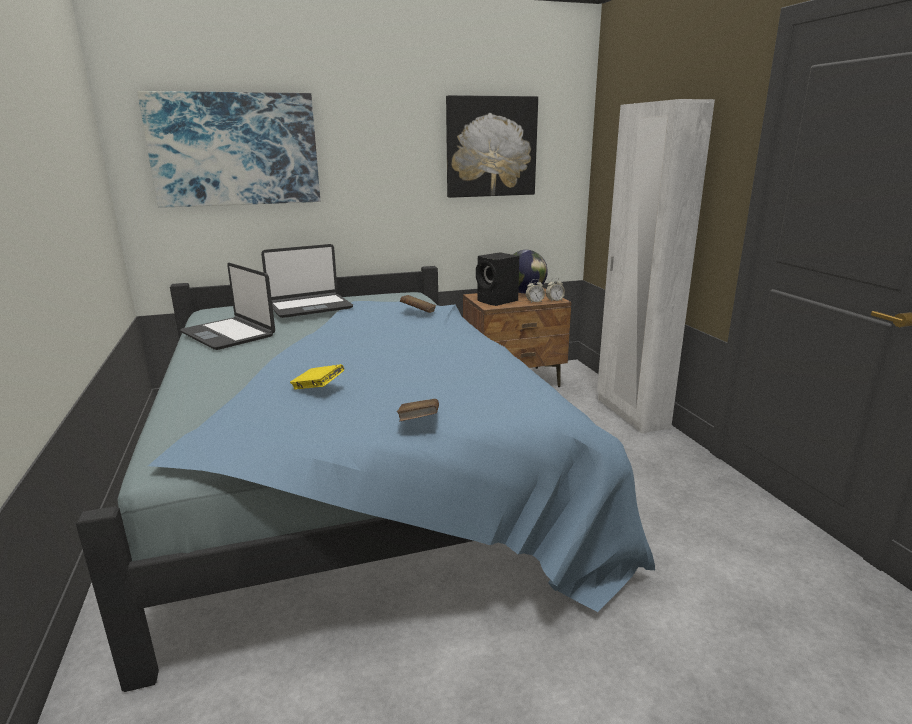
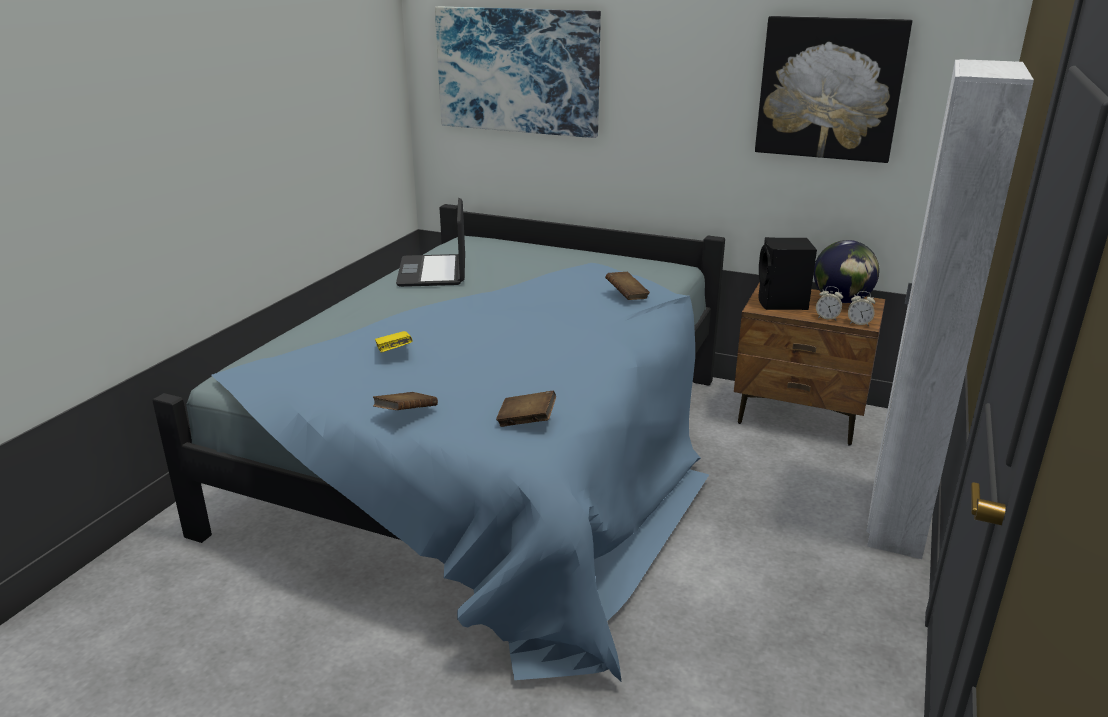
camera: 40 degrees right, 5 degrees up
laptop [261,244,353,318] -> none
none -> brown book [496,391,556,427]

